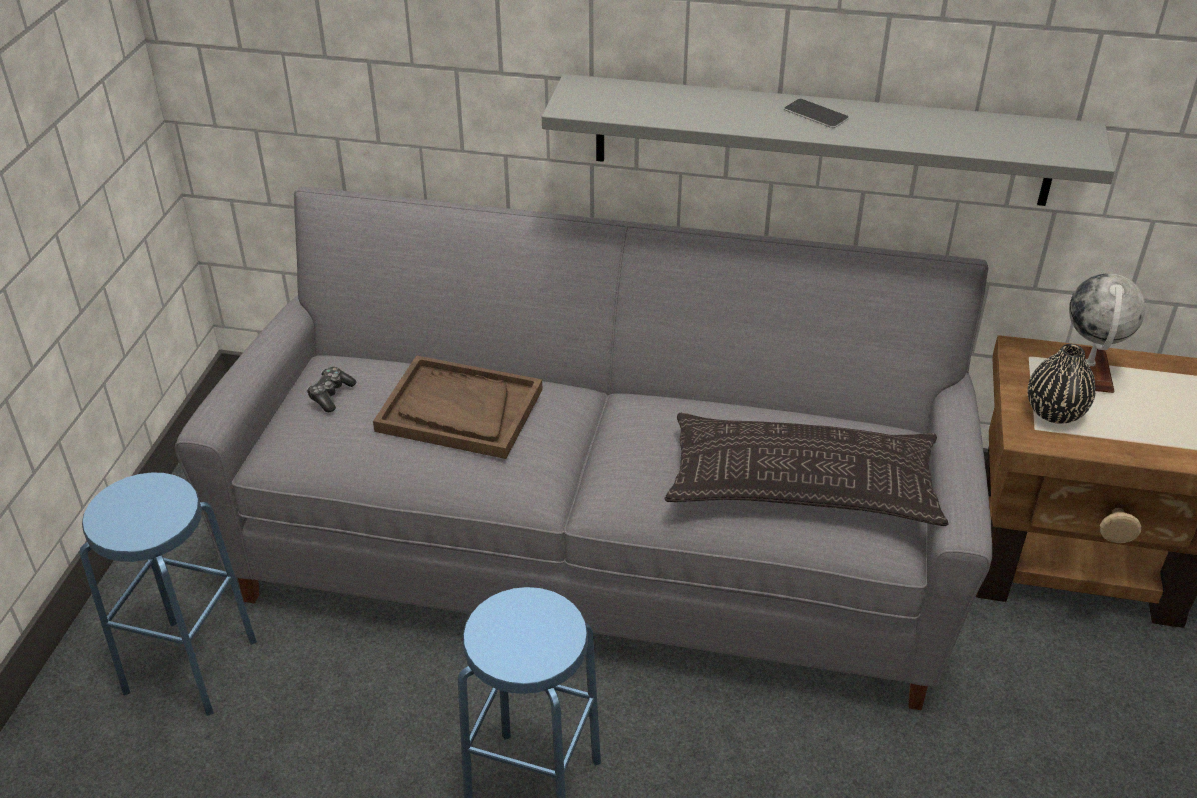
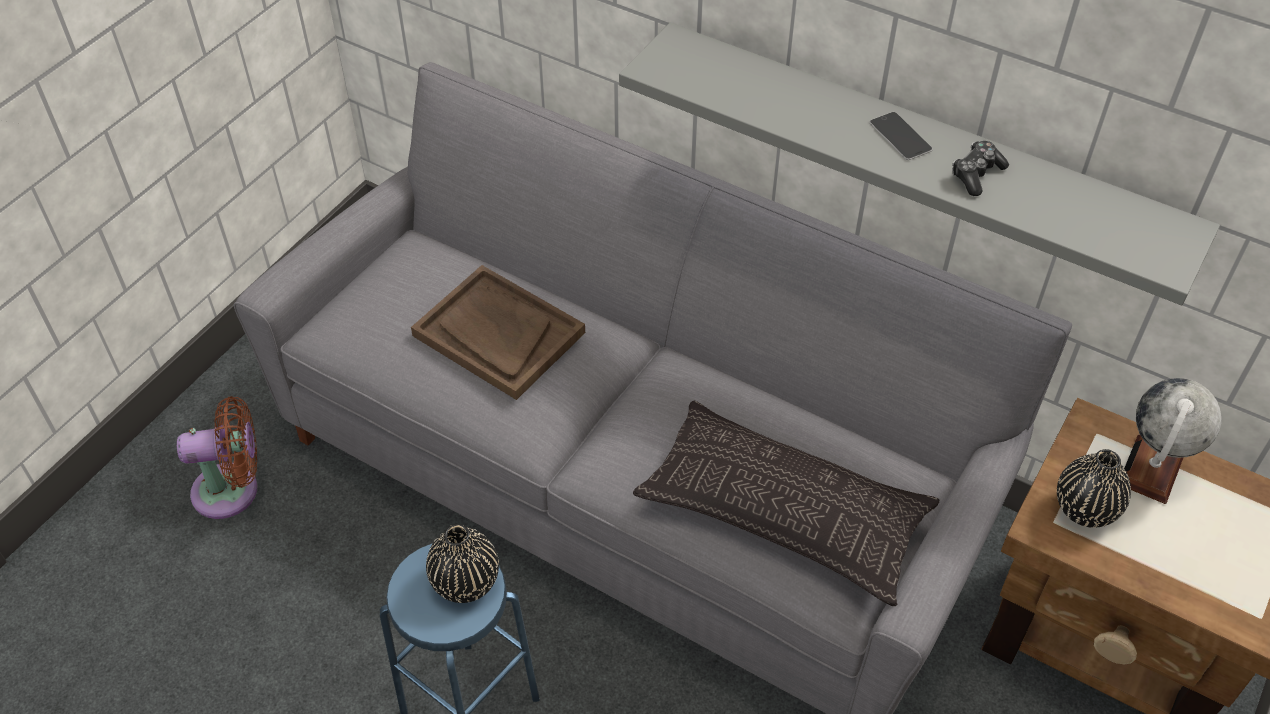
camera: 20 degrees right, 10 degrees up
blue stool [79,473,257,716] -> brown fan [177,396,257,519]
game controller [307,367,356,412] -> game controller moved to [952,141,1009,196]
none -> black vase [426,524,499,603]

